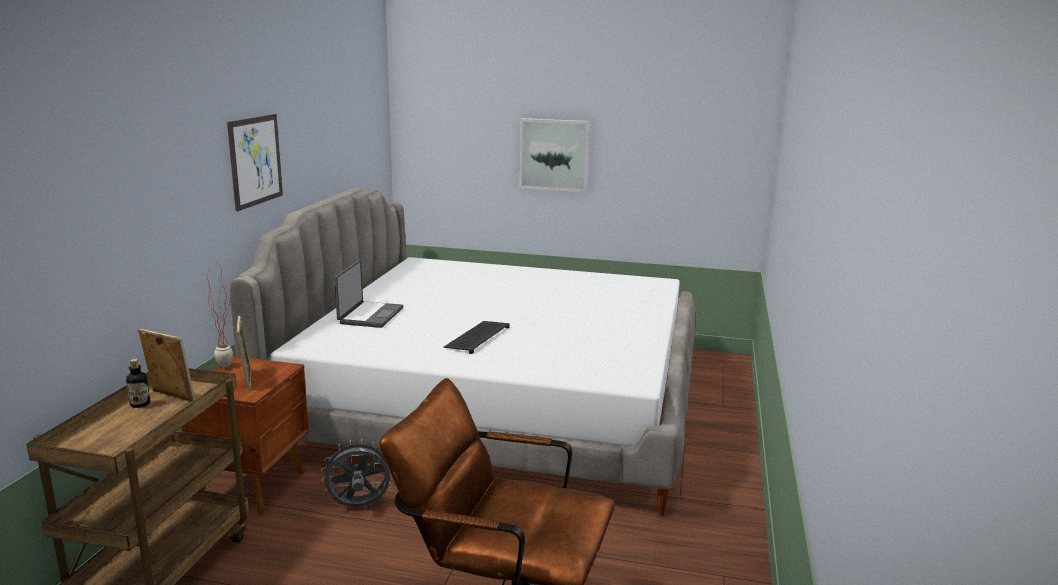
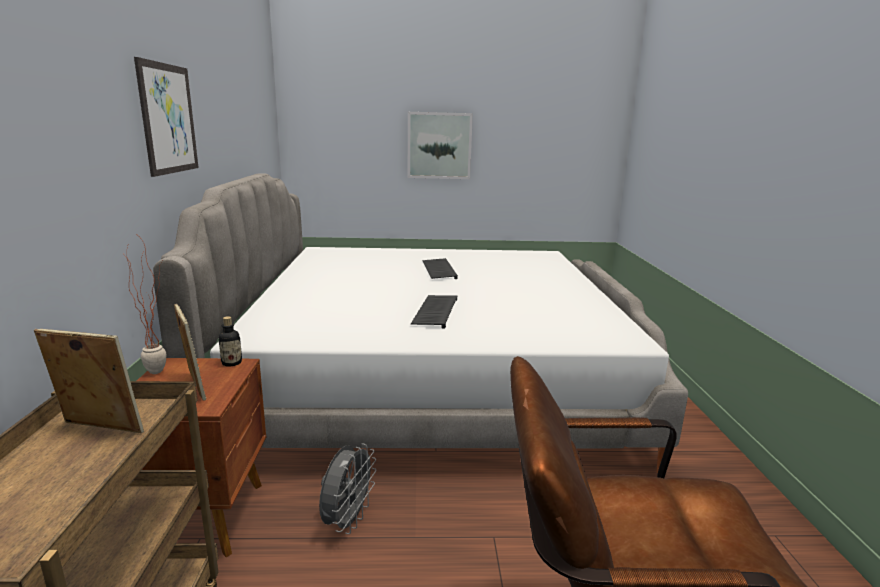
camera: 15 degrees left, 0 degrees up
bottle [126,359,150,408] -> bottle moved to [219,316,242,367]
grey fan [321,439,390,507] -> grey fan turned 135 degrees clockwise [319,443,377,534]
laptop [334,260,404,328] -> none
none -> keyboard [423,258,458,279]

